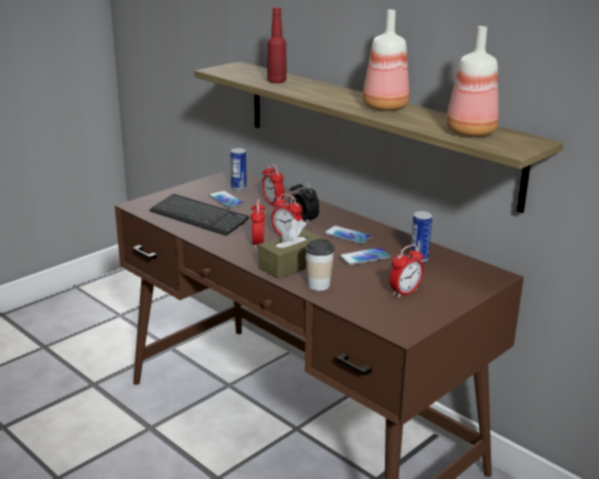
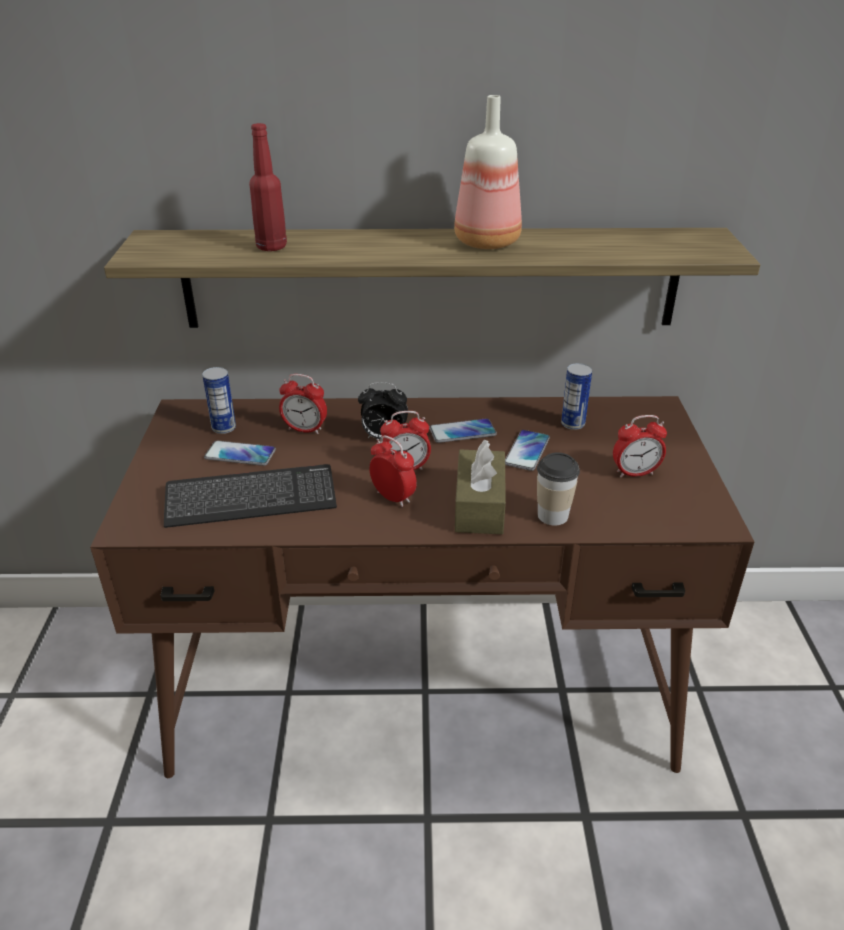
camera: 45 degrees left, 10 degrees up
alarm clock [389,245,424,298] -> alarm clock turned 75 degrees clockwise [613,415,667,477]
bottle [446,26,499,137] -> none

